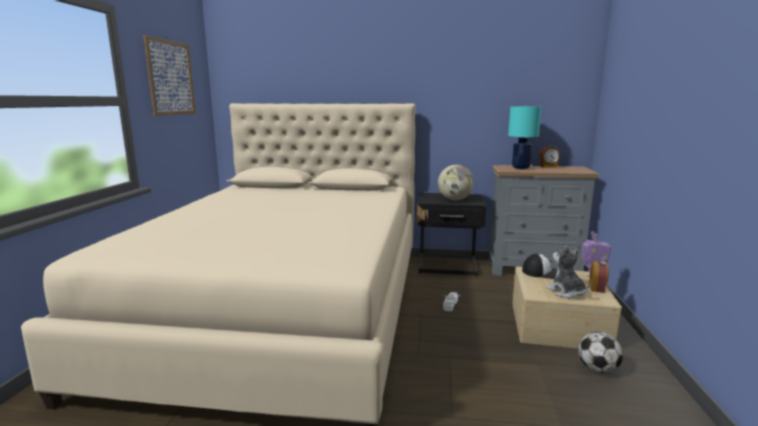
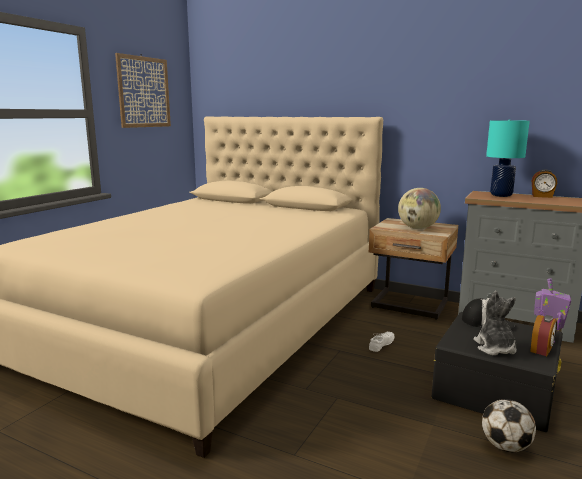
camera: 20 degrees right, 0 degrees up
black nightstand [417,193,487,276] -> beige nightstand [369,218,458,320]
beige storage box [512,267,622,349] -> black storage box [431,312,563,432]

